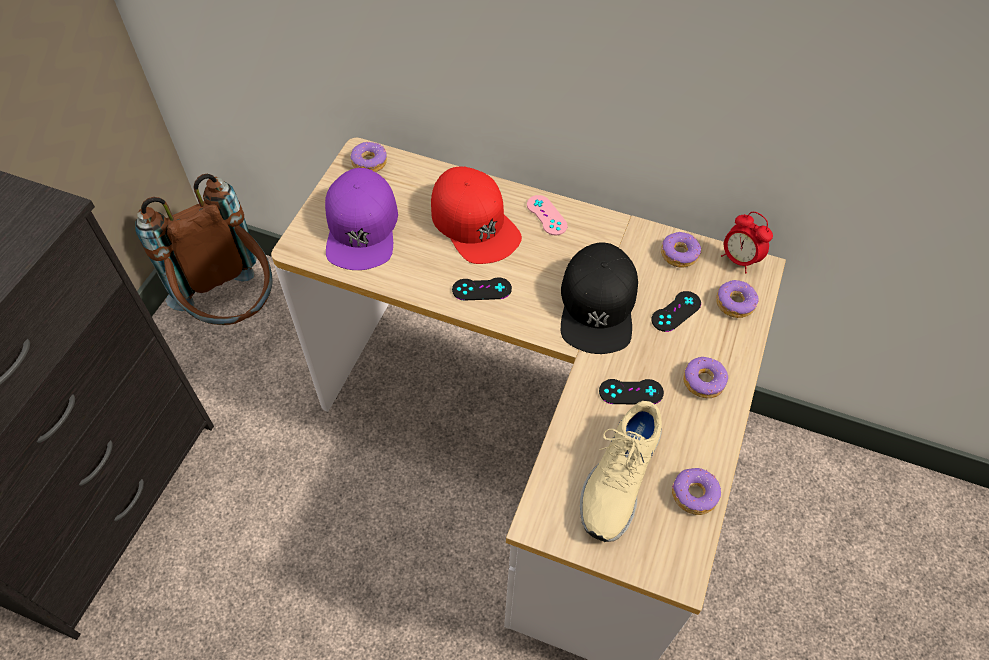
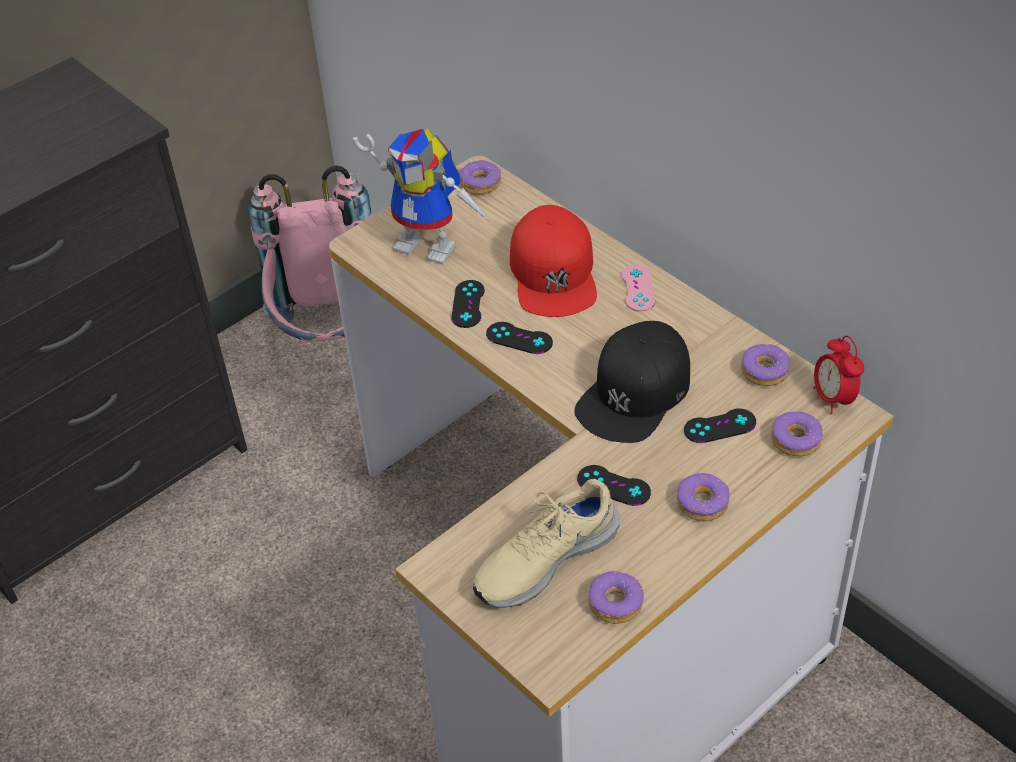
camera: 30 degrees right, 10 degrees down
brown backpack [135,174,273,325] -> pink backpack [248,165,373,342]
purple cap [325,168,398,270] -> toy robot [353,128,491,264]
none -> black game controller [451,280,485,328]

